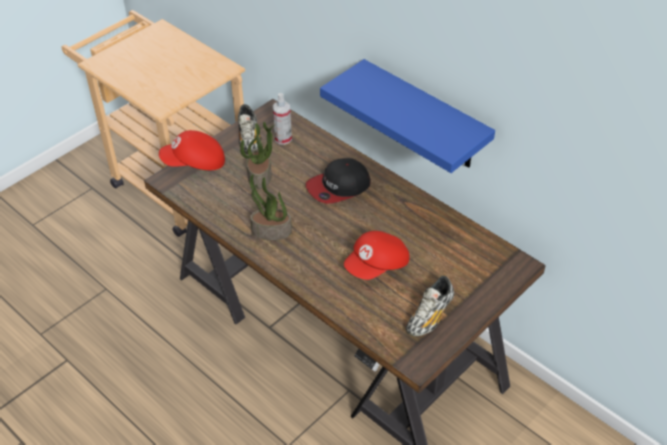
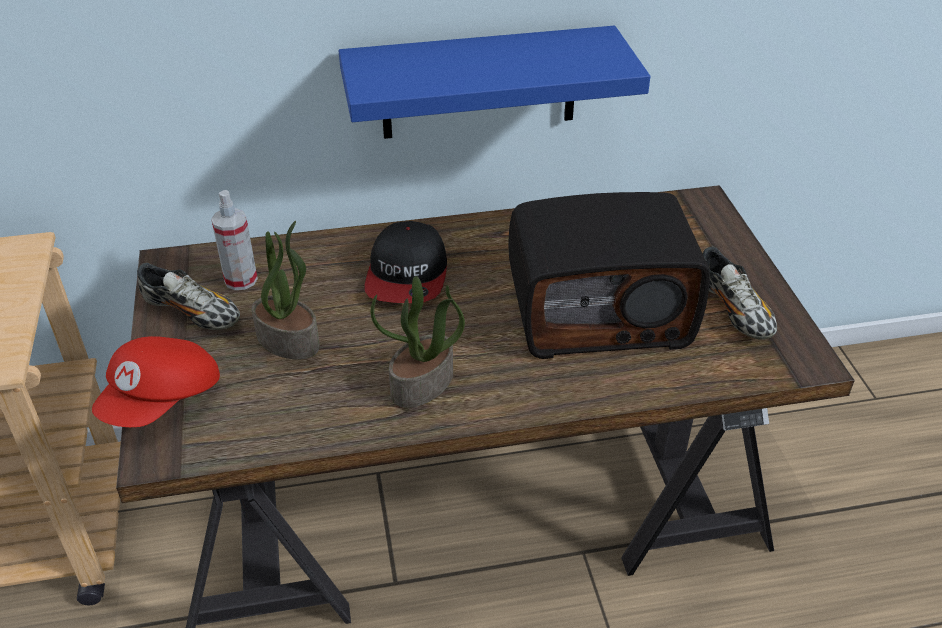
camera: 55 degrees left, 5 degrees down
red cap [344,231,410,280] -> radio [508,192,710,359]

